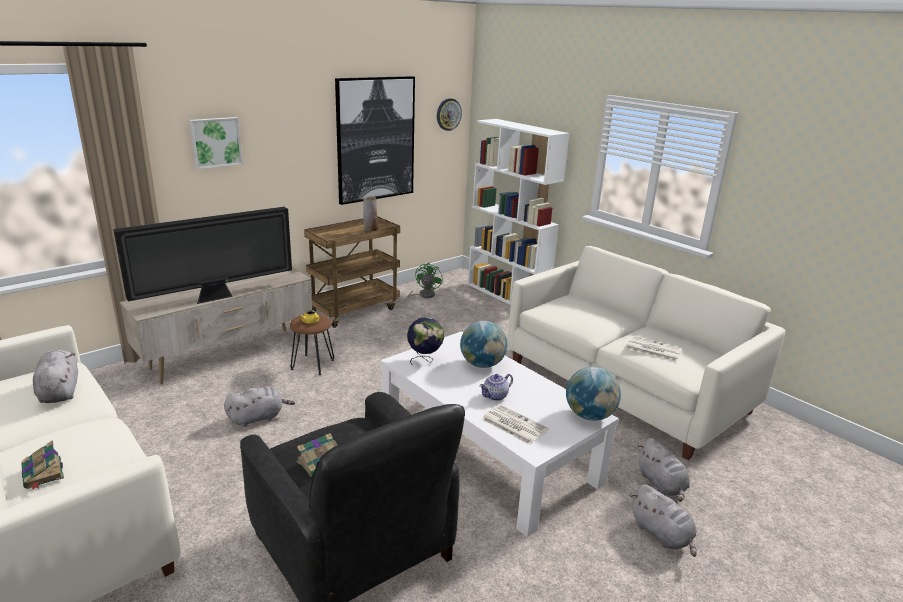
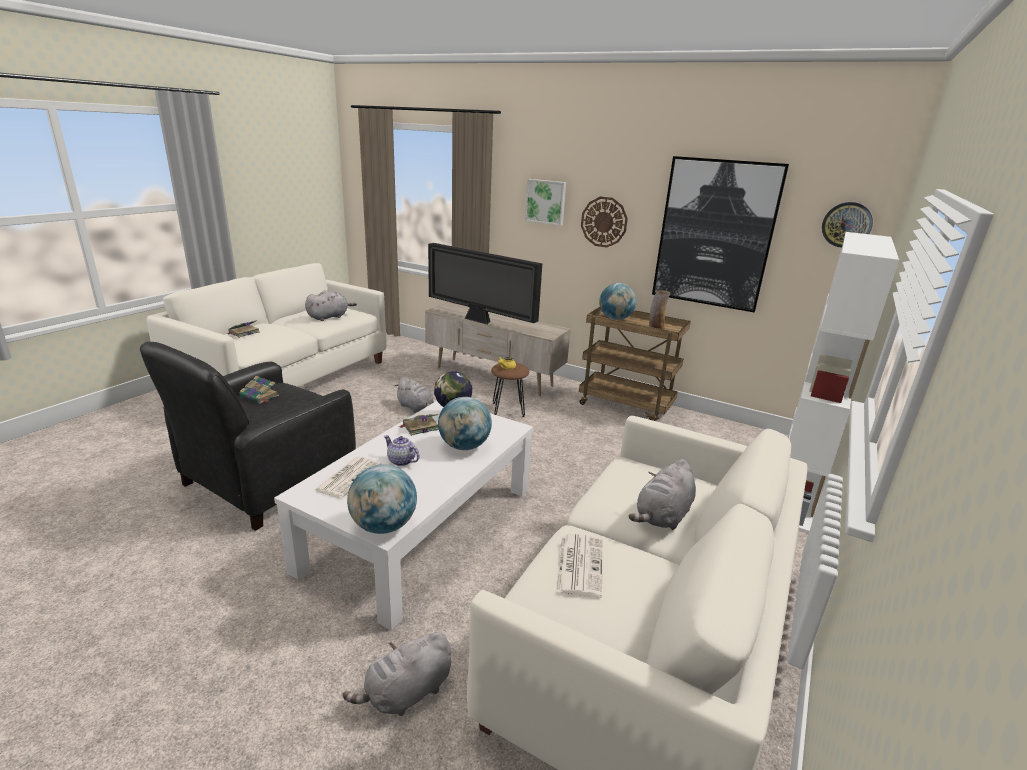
camera: 70 degrees right, 0 degrees up
green fan [405,262,443,302] -> none
grey plush toy [631,484,697,557] -> grey plush toy moved to [629,459,696,530]
none -> book [399,414,439,436]
none -> wall clock [581,196,628,248]
none -> globe [599,283,637,320]

